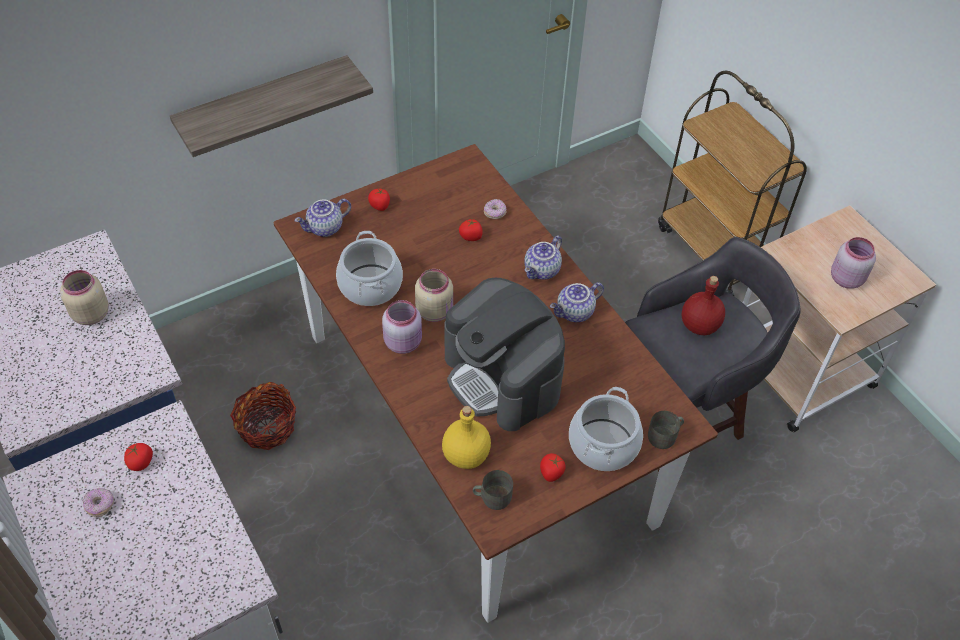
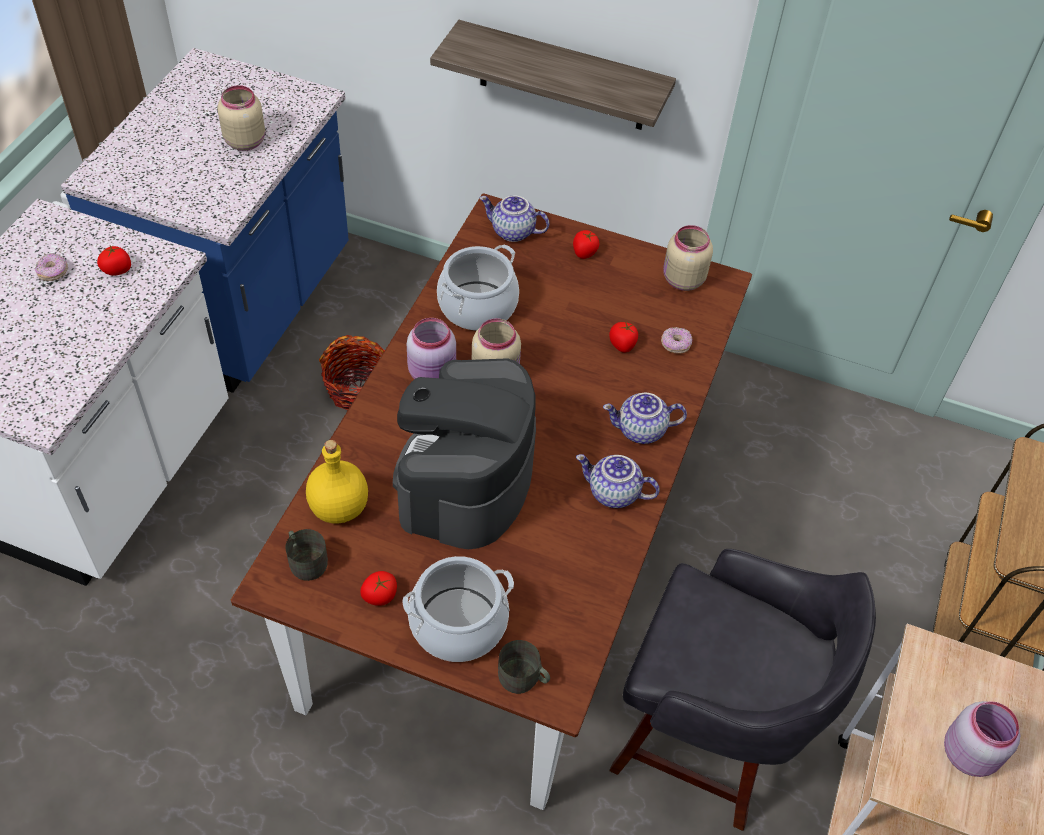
camera: 50 degrees right, 0 degrees up
red bottle [682,276,725,335] -> none
none -> beige jar [663,225,713,291]

